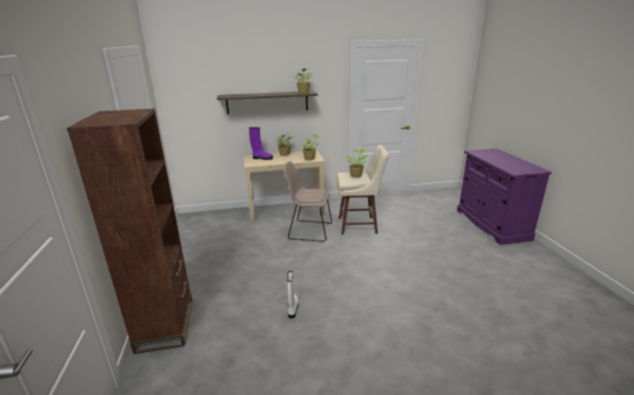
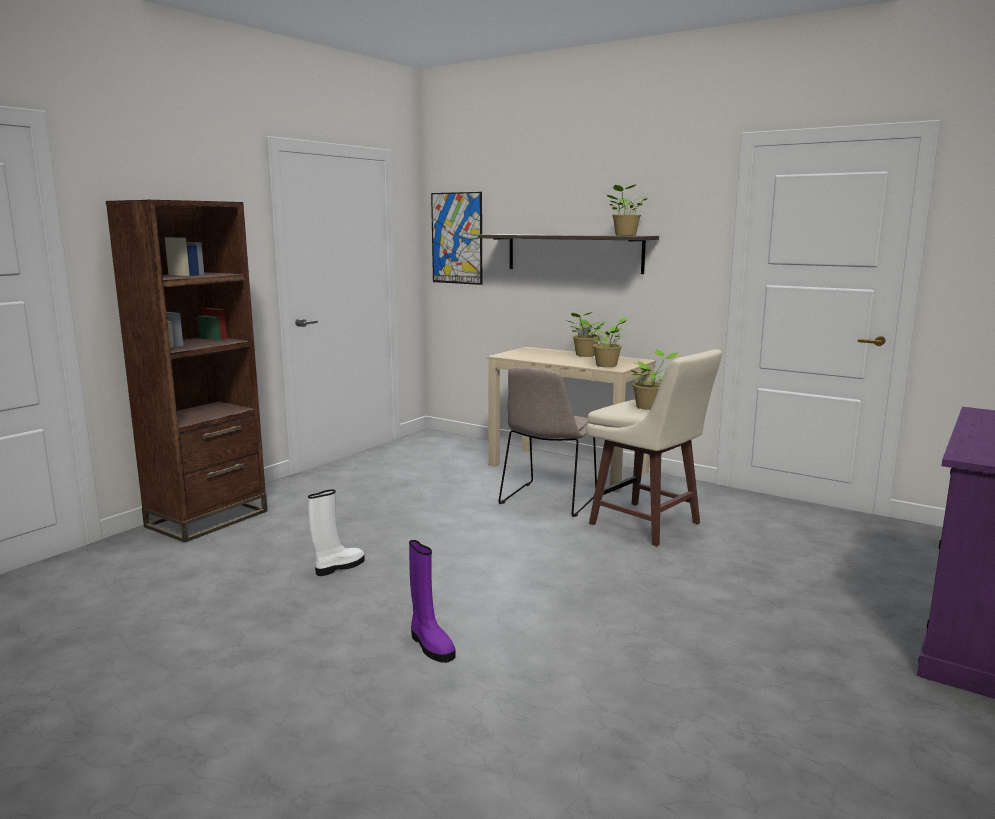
camera: 45 degrees right, 10 degrees down
purple boot [249,127,273,160] -> purple boot moved to [409,540,455,663]
beige chair [283,161,332,242] -> beige chair turned 120 degrees counterclockwise [499,367,597,517]
none -> picture [431,192,482,285]

